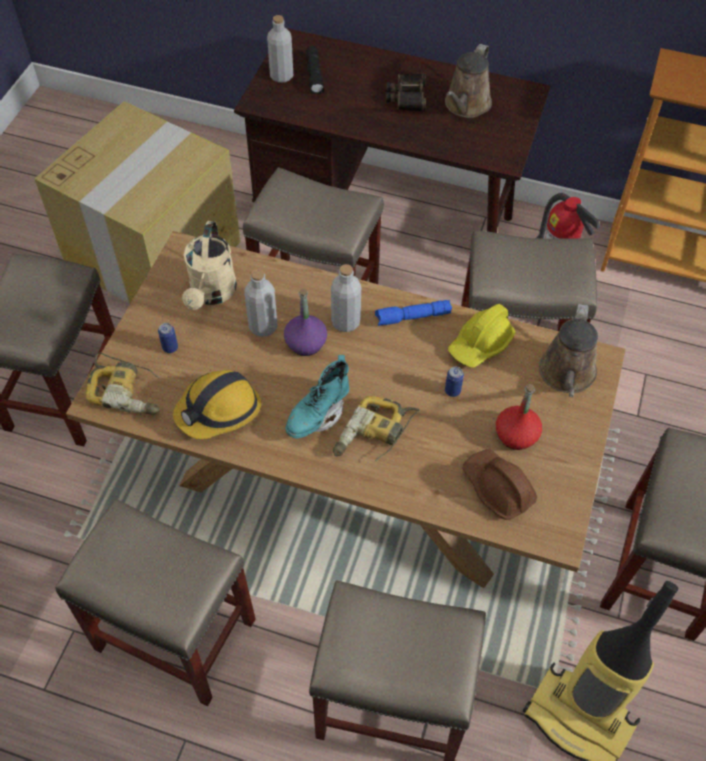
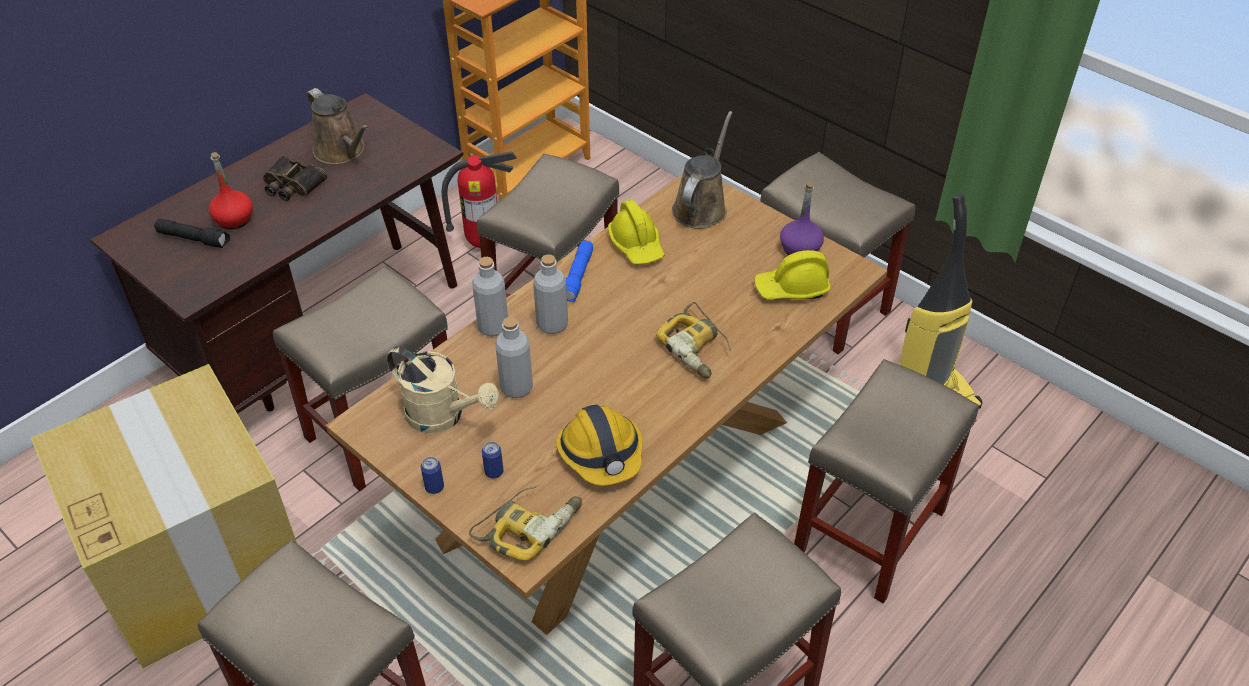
camera: 65 degrees left, 10 degrees down
grey bottle [267,15,293,83] -> grey bottle moved to [472,257,508,337]
purple bottle [284,288,327,356] -> purple bottle moved to [780,182,824,255]
turquoise boot [285,355,349,438] -> none
can [445,366,464,397] -> can moved to [421,457,444,494]
brown hard hat [462,449,537,520] -> yellow hard hat [755,250,831,299]
red bottle [496,384,542,450] -> red bottle moved to [209,152,253,229]
brown watering can [539,304,598,397] -> brown watering can turned 105 degrees counterclockwise [672,111,733,229]

